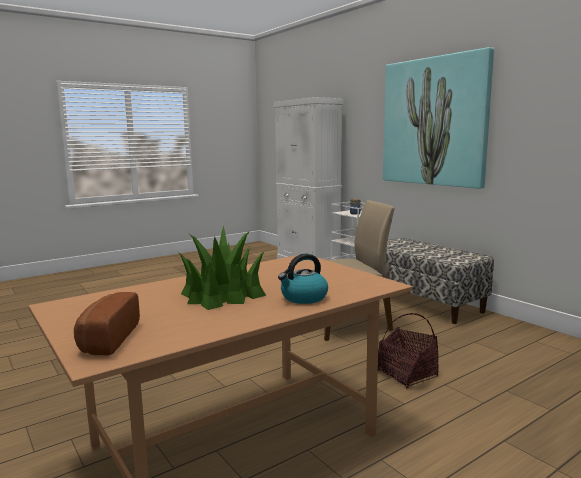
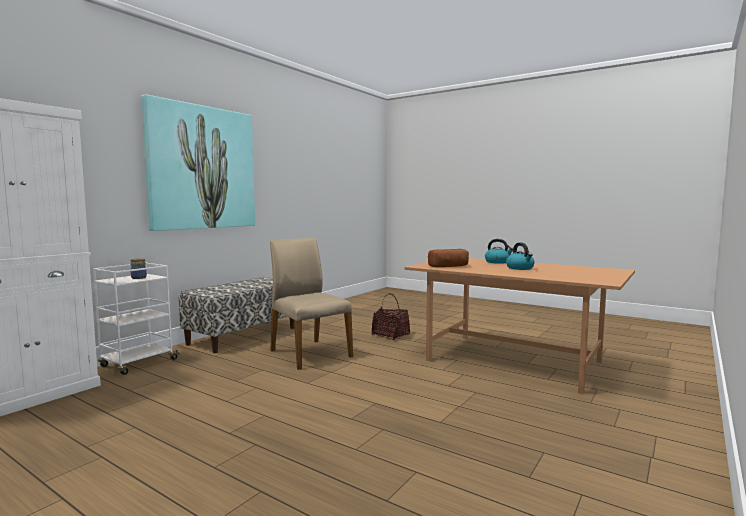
camera: 110 degrees left, 5 degrees down
bread [74,292,140,355] -> bread moved to [428,249,469,267]
potted plant [178,226,266,310] -> kettle [506,242,535,270]

